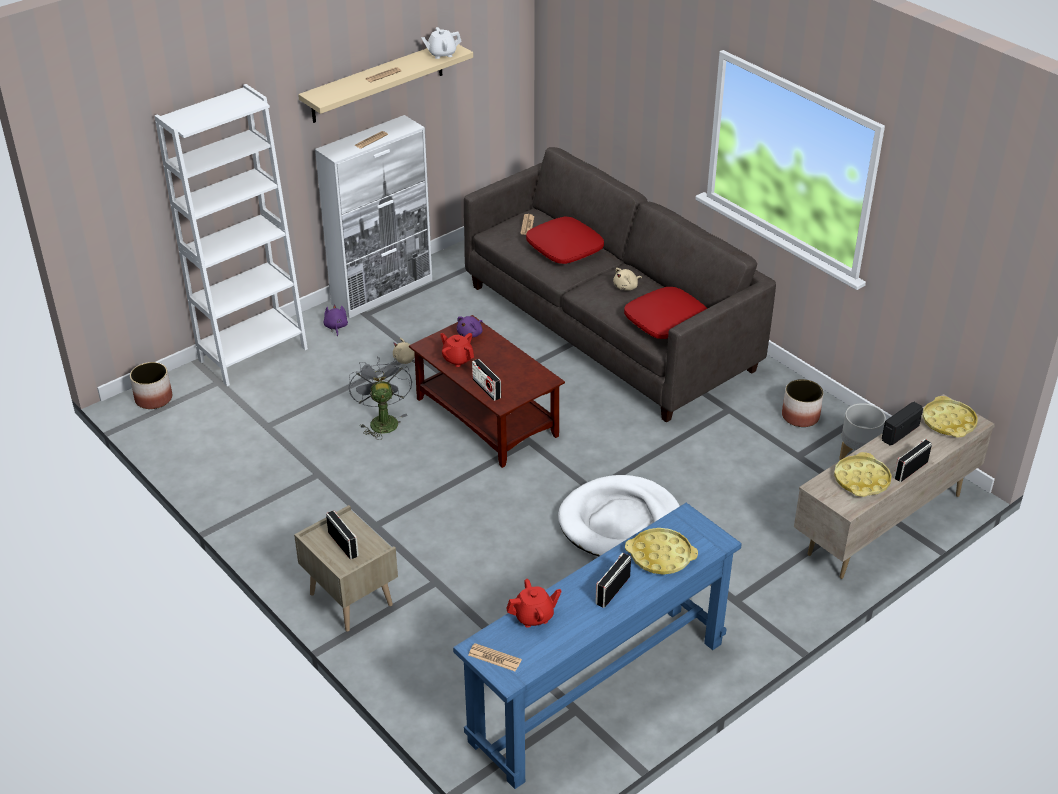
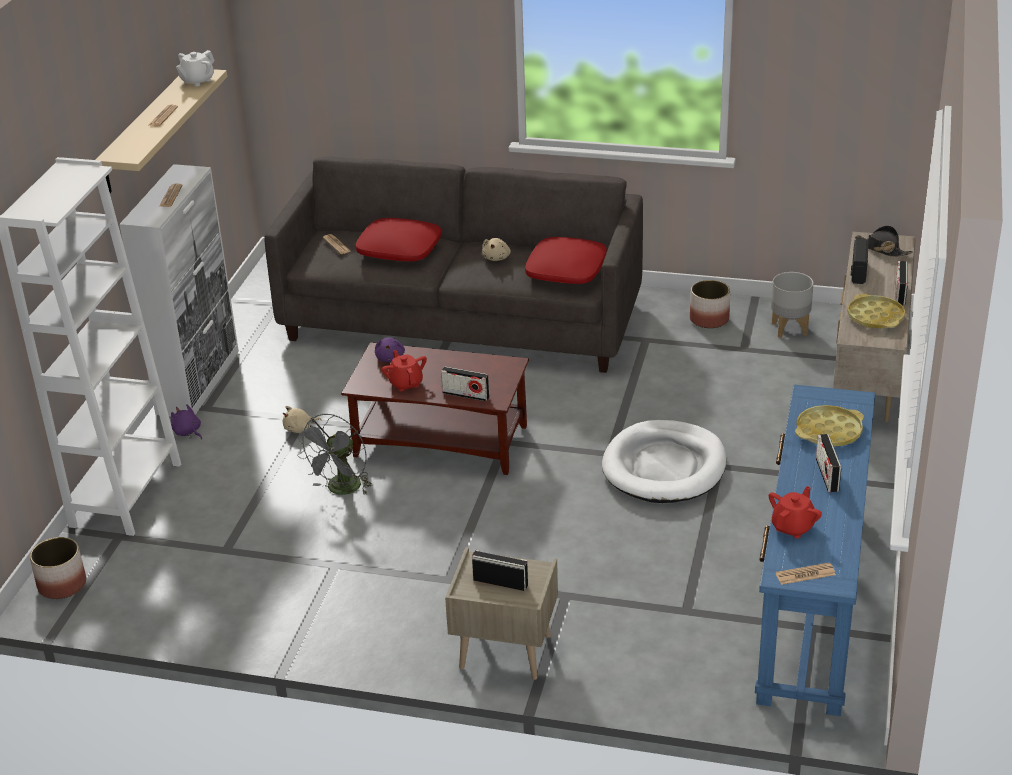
camera: 35 degrees left, 5 degrees down
grey fan [349,357,412,440] -> grey fan turned 105 degrees counterclockwise [297,414,372,495]
red teapot [440,333,474,367] -> red teapot turned 60 degrees clockwise [382,350,427,392]
yellow tray [922,396,978,437] -> black hat [855,225,913,257]

